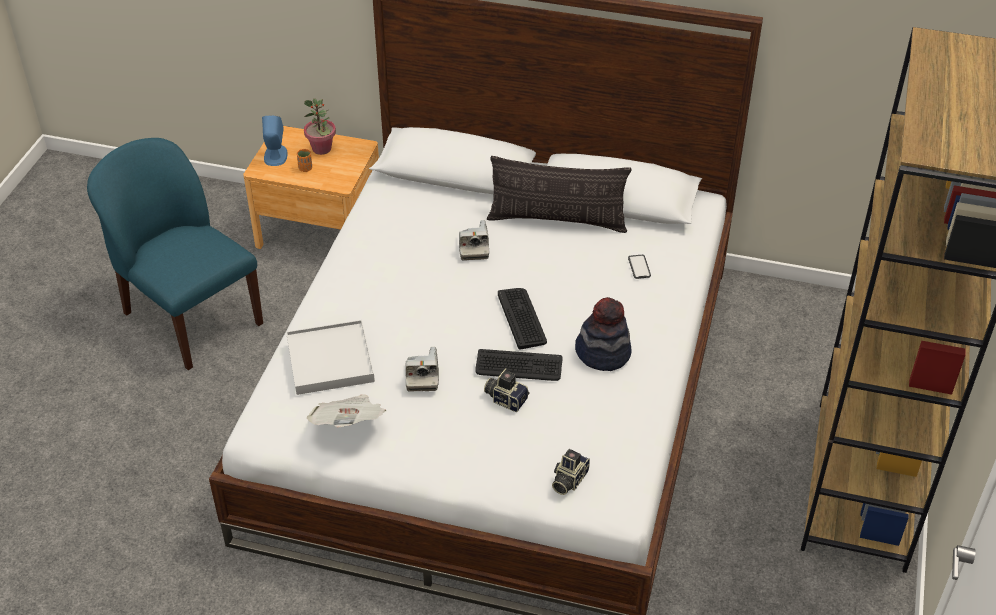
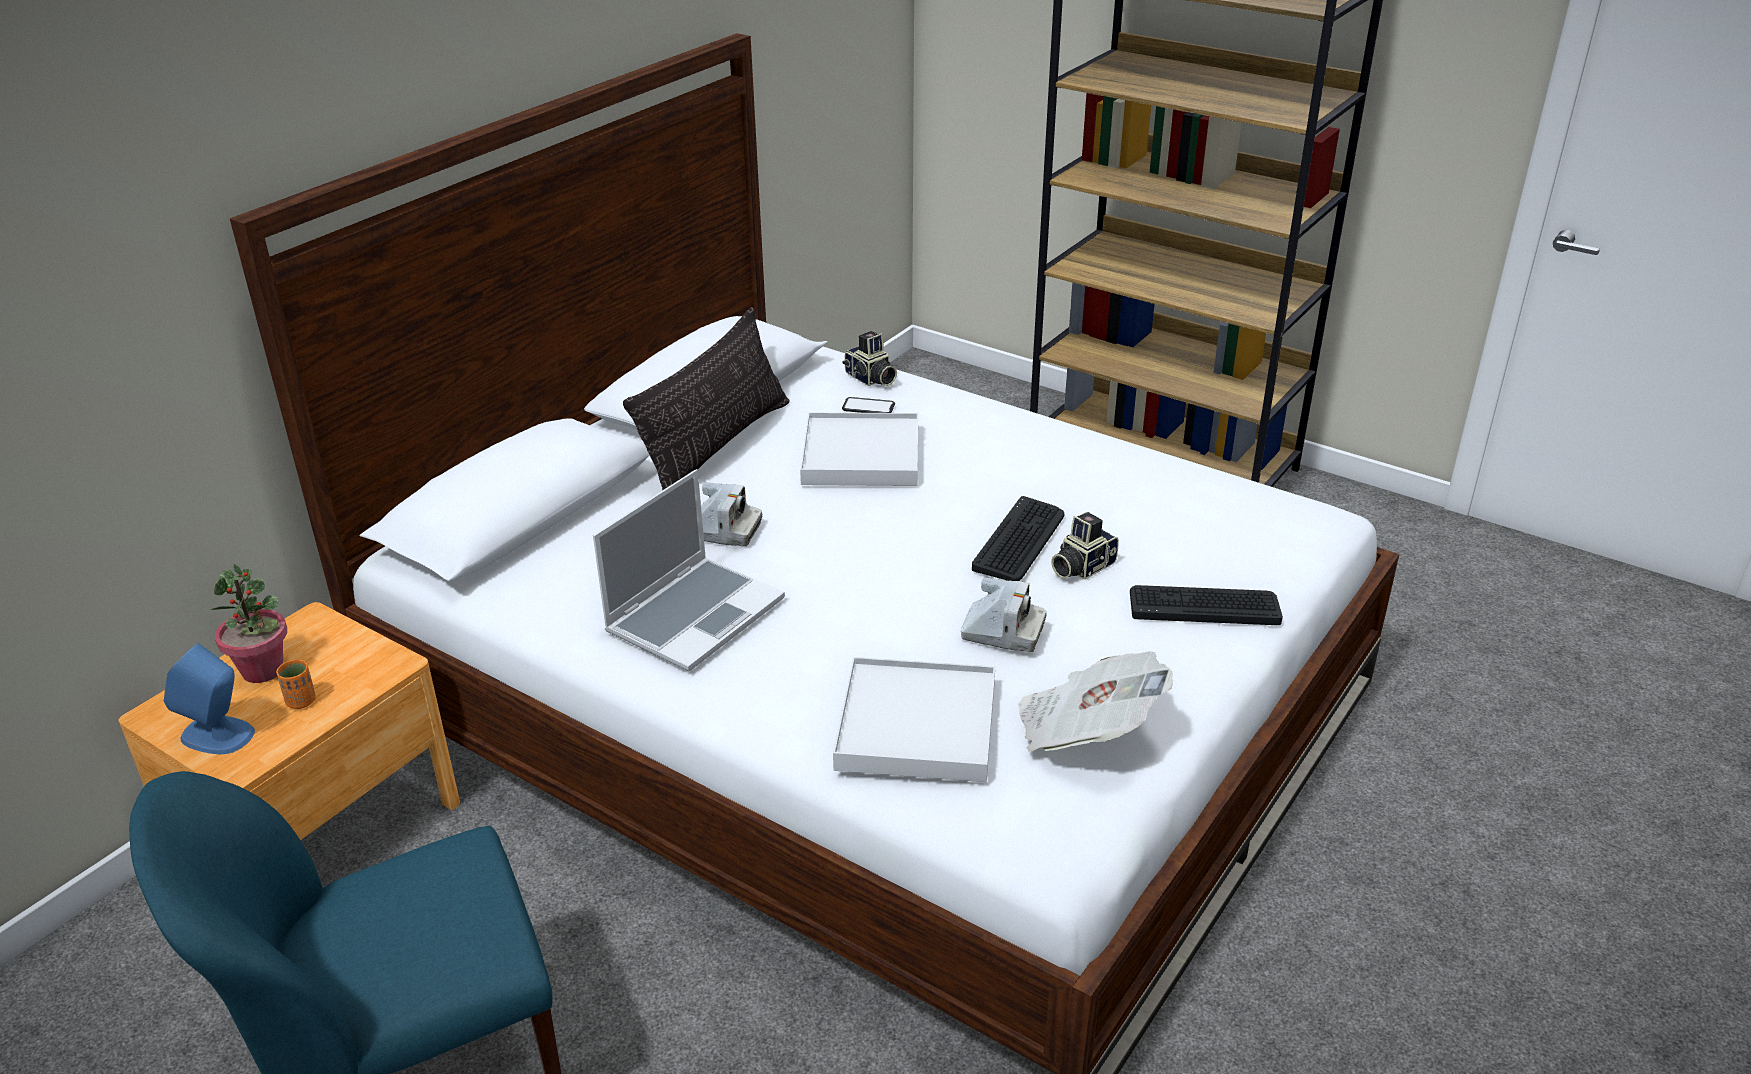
camera: 70 degrees left, 10 degrees down
keyboard [498,288,547,350] -> keyboard moved to [1130,585,1283,625]
camera [552,449,590,495] -> camera moved to [842,331,897,386]
hat [575,297,632,371] -> none
none -> laptop [593,469,785,671]
none -> white tray [800,412,918,486]

